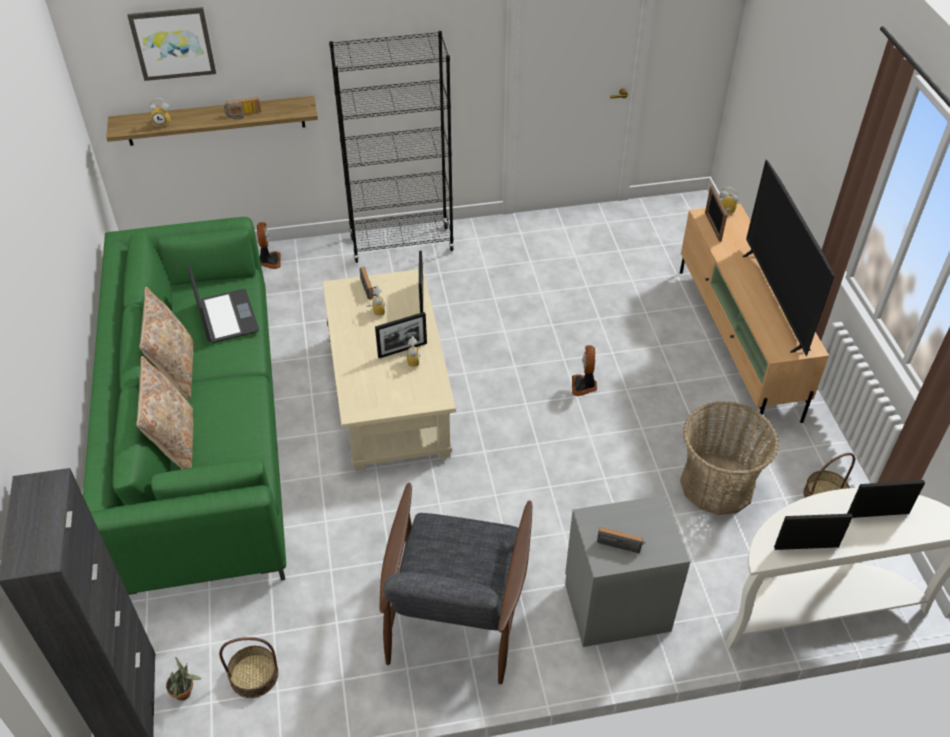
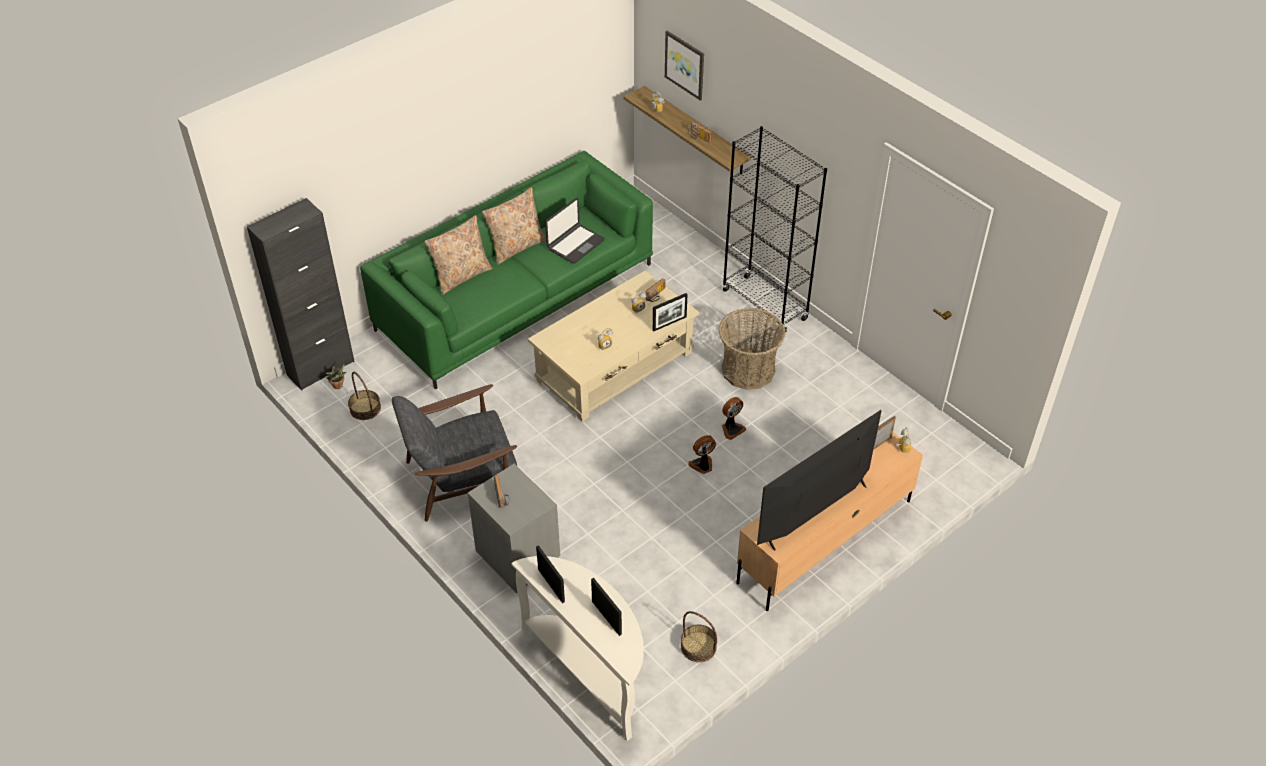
camera: 60 degrees right, 0 degrees up
fan [257,222,281,269] -> fan moved to [722,397,746,440]
picture frame [375,312,427,358] -> none
basket [680,401,779,515] -> basket moved to [718,308,786,390]

